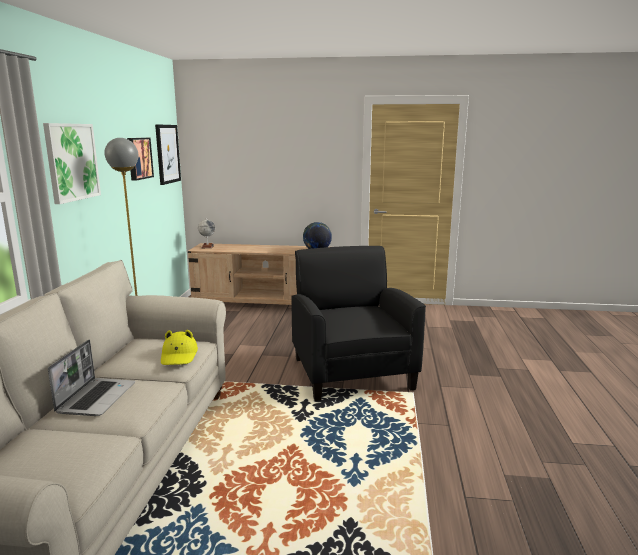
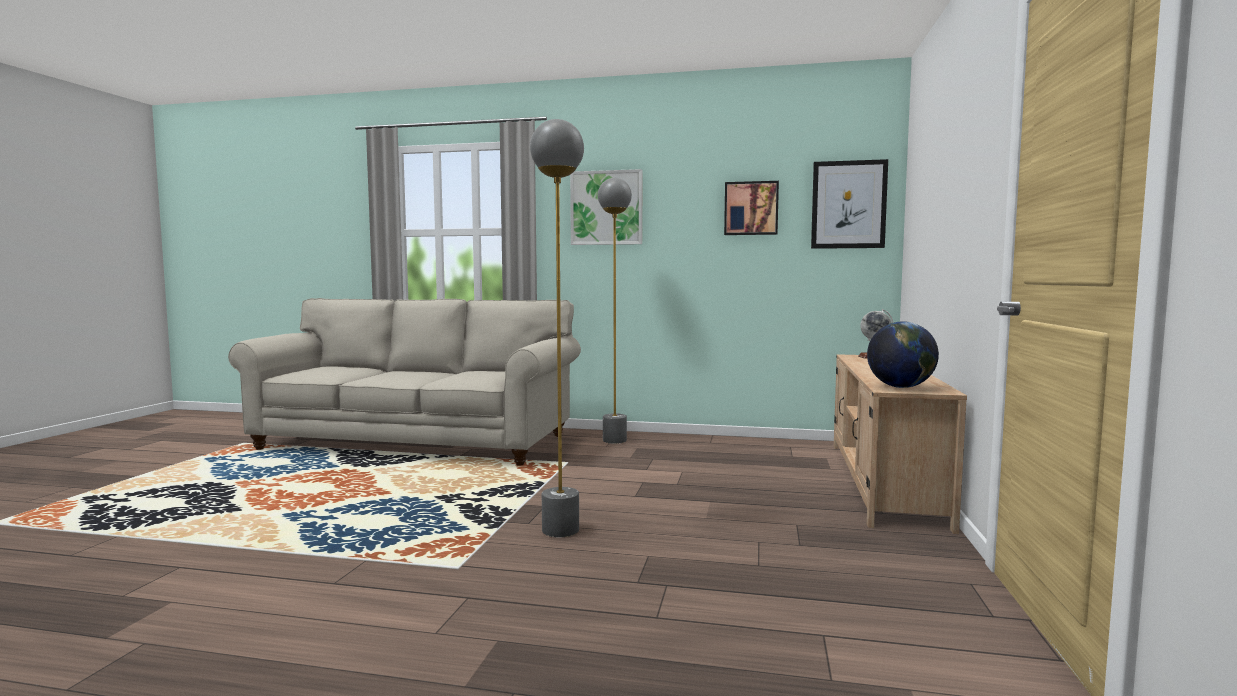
camera: 95 degrees right, 10 degrees down
laptop [48,340,135,416] -> none
yellow hat [161,330,198,365] -> none
black armchair [291,246,426,401] -> grey floor lamp [530,119,584,537]

